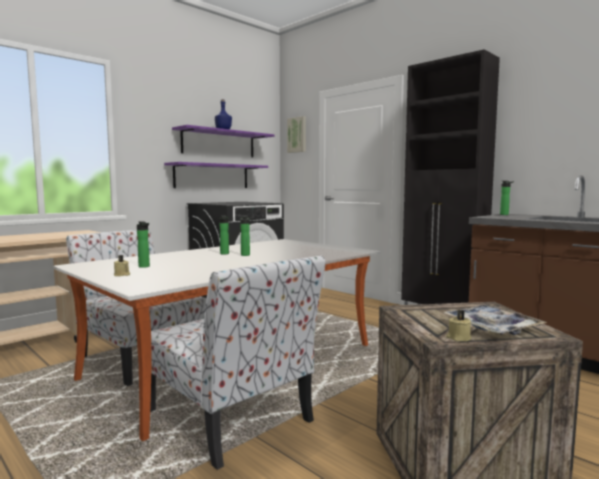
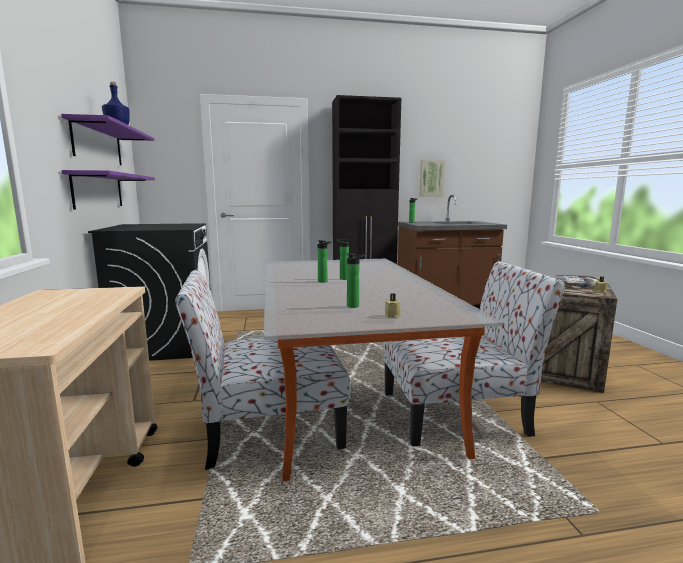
camera: 55 degrees left, 5 degrees up
picture [287,116,306,153] -> picture moved to [419,160,445,197]

